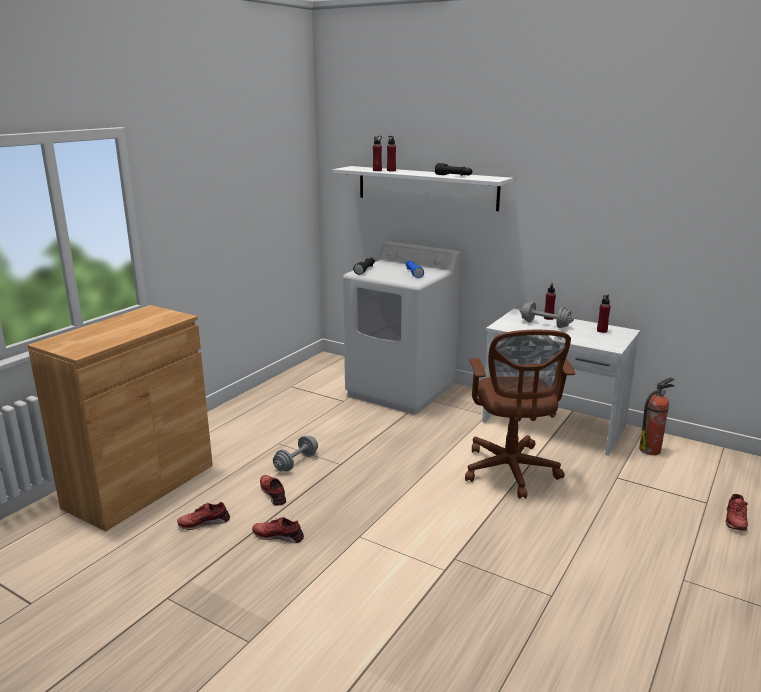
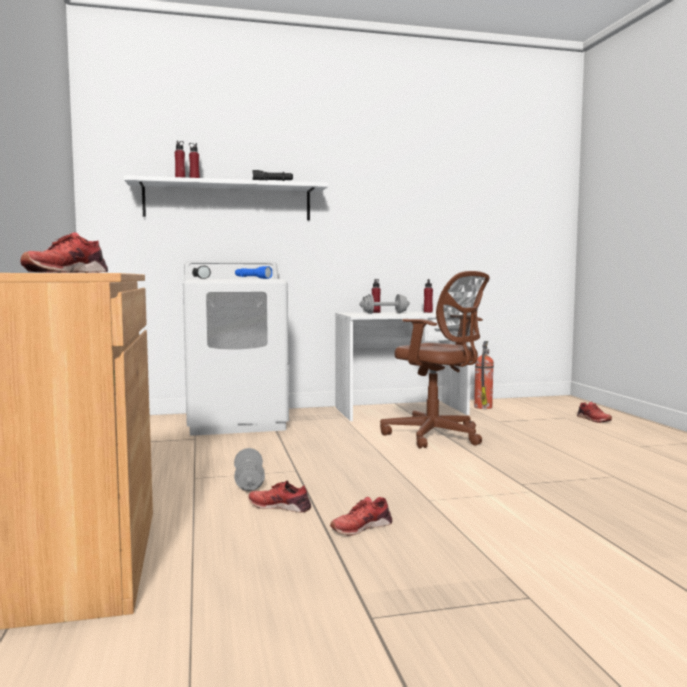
camera: 45 degrees left, 15 degrees down
red shoe [177,502,230,530] -> red shoe moved to [20,232,108,273]

